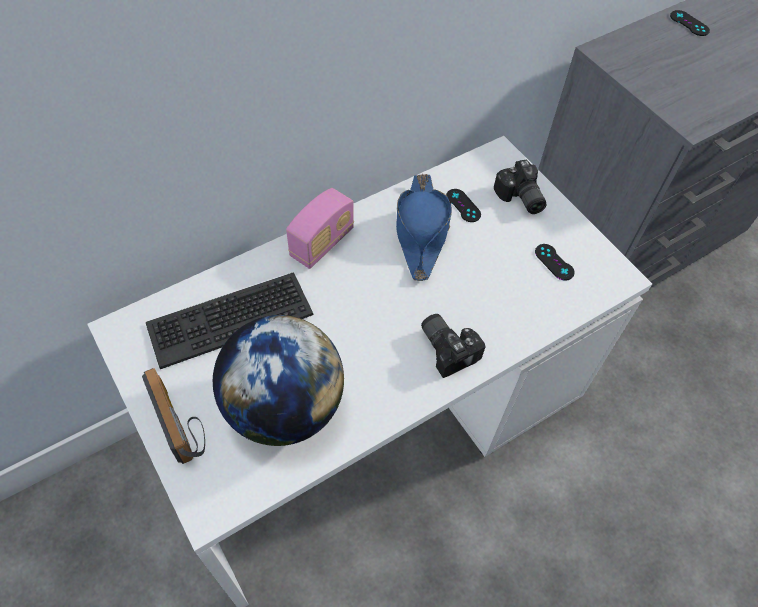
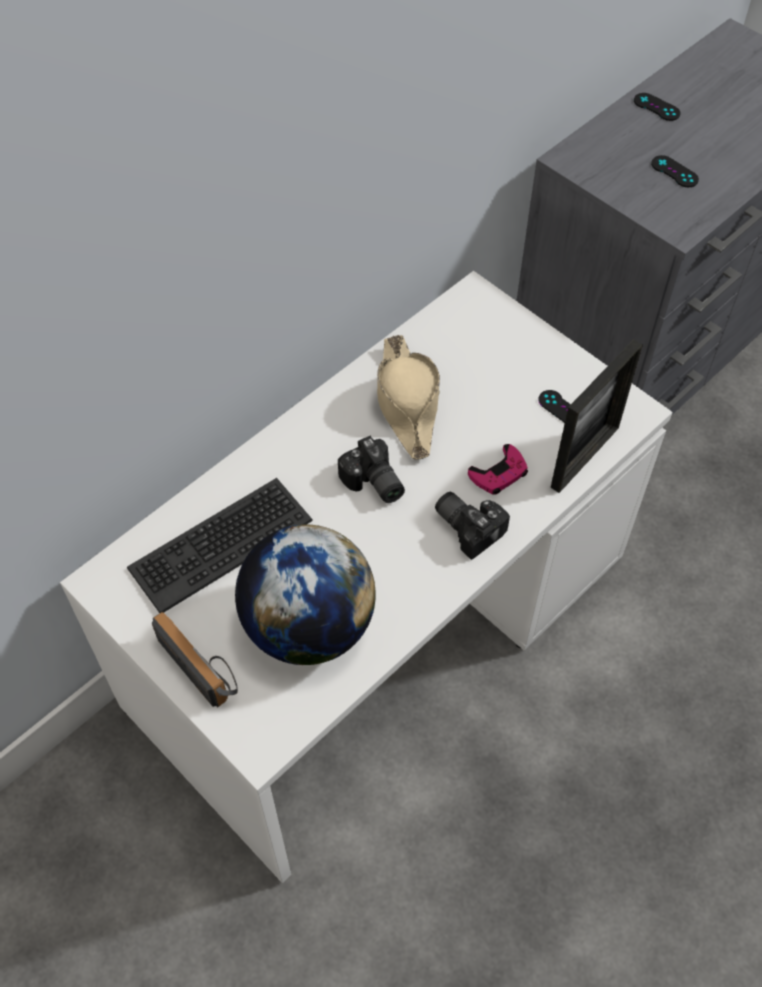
camera: 10 degrees left, 0 degrees up
radio [286,188,354,269] -> none
blue hat [396,174,452,281] -> beige hat [377,335,440,460]
black game controller [446,189,481,222] -> black game controller moved to [651,155,699,187]
camera [494,159,547,214] -> camera moved to [338,436,405,503]
none -> pink game controller [468,444,528,495]
none -> picture frame [550,339,643,493]

